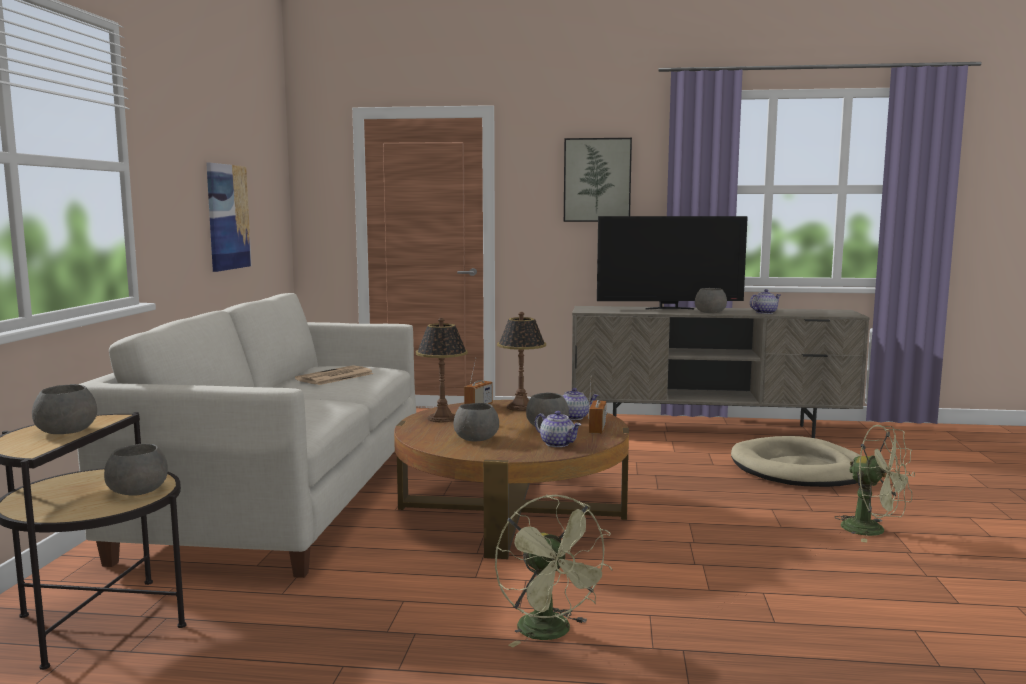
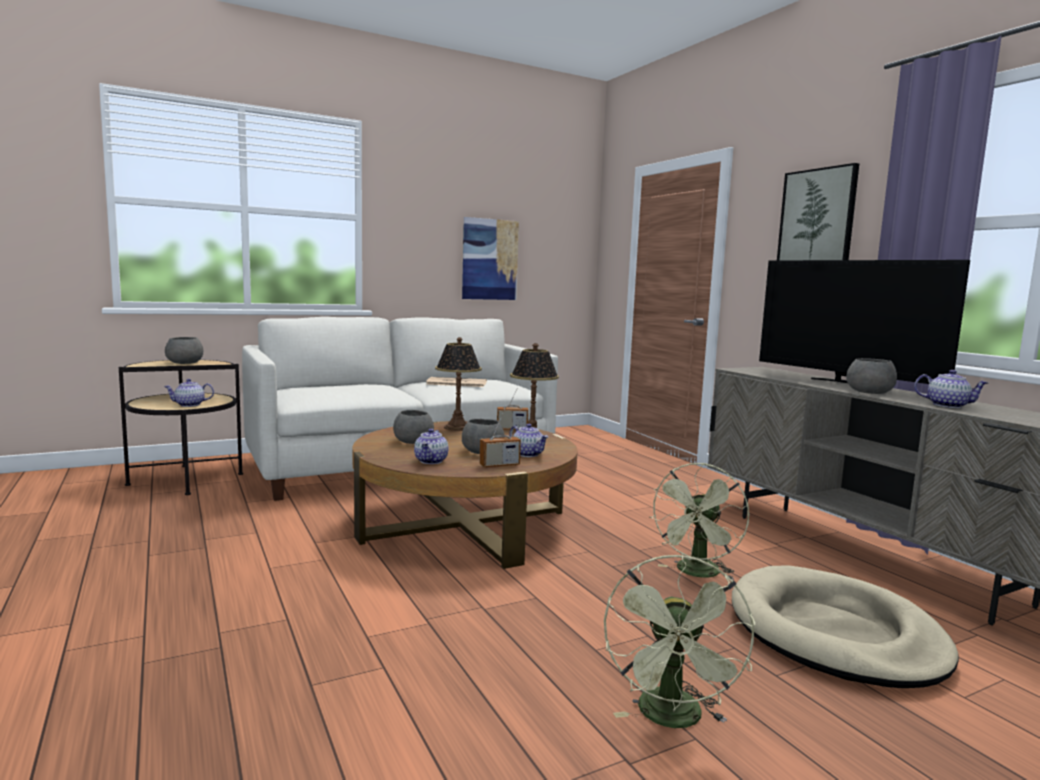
camera: 55 degrees right, 0 degrees up
grey bowl [104,444,168,496] -> teapot [164,379,214,407]
green fan [495,495,613,647] -> green fan moved to [649,463,749,580]

